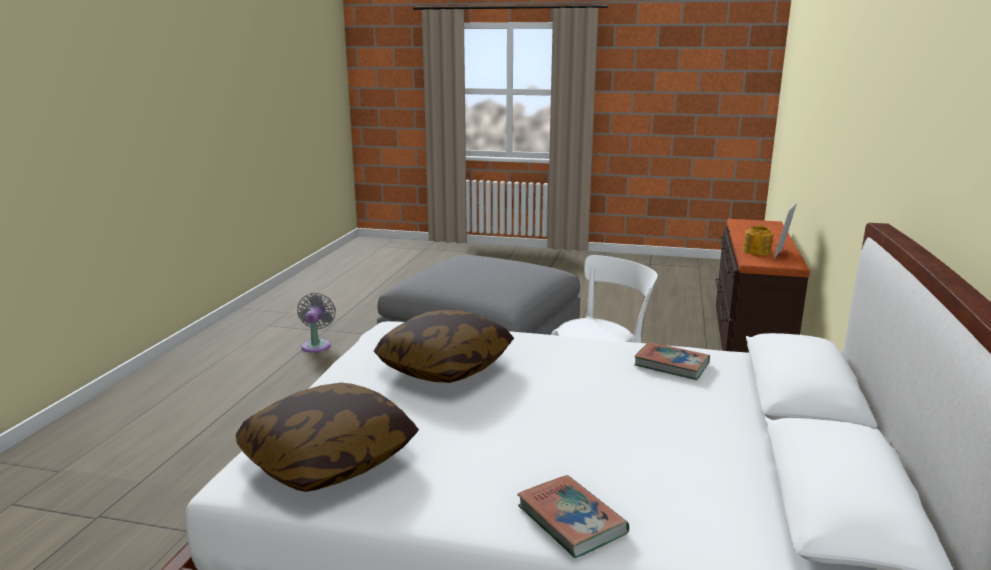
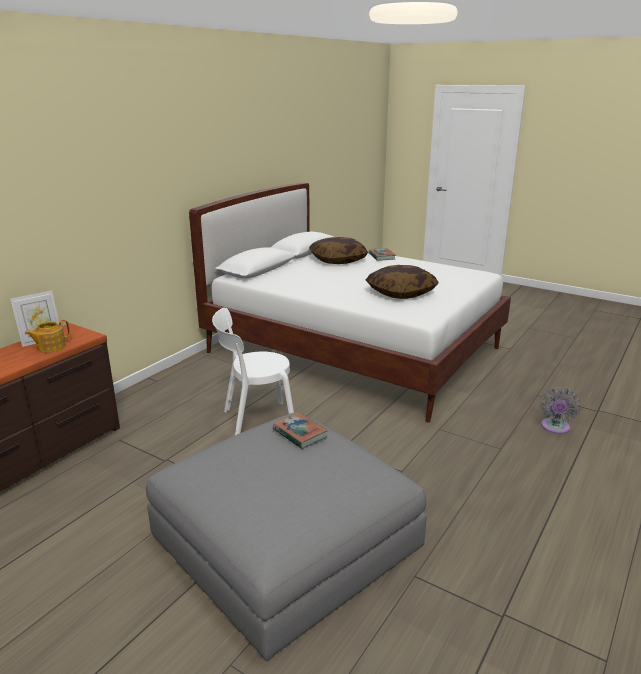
camera: 160 degrees left, 5 degrees up
pillow [236,383,419,492] -> pillow moved to [309,237,368,264]
grey fan [297,293,336,353] -> grey fan moved to [540,387,581,434]
book [634,342,710,380] -> book moved to [273,412,328,449]

